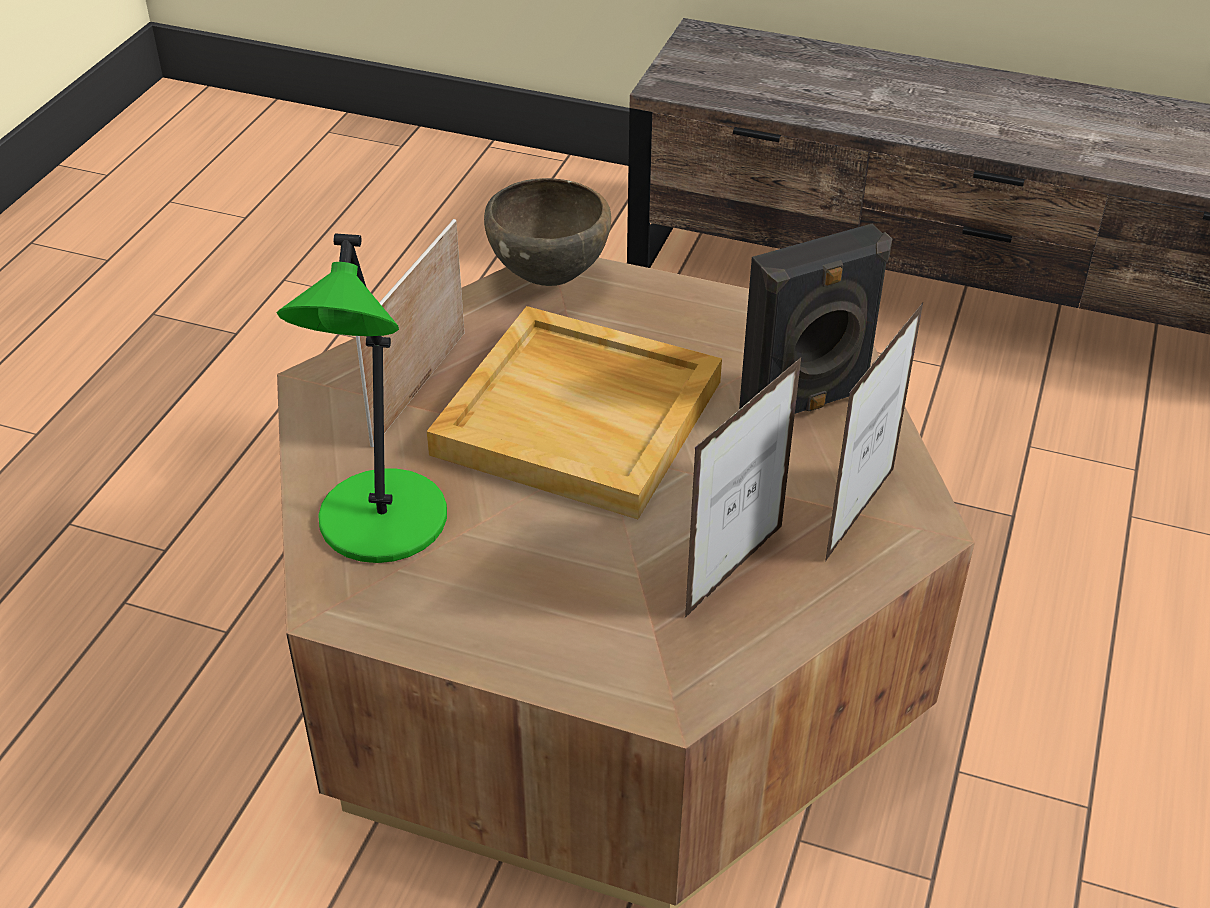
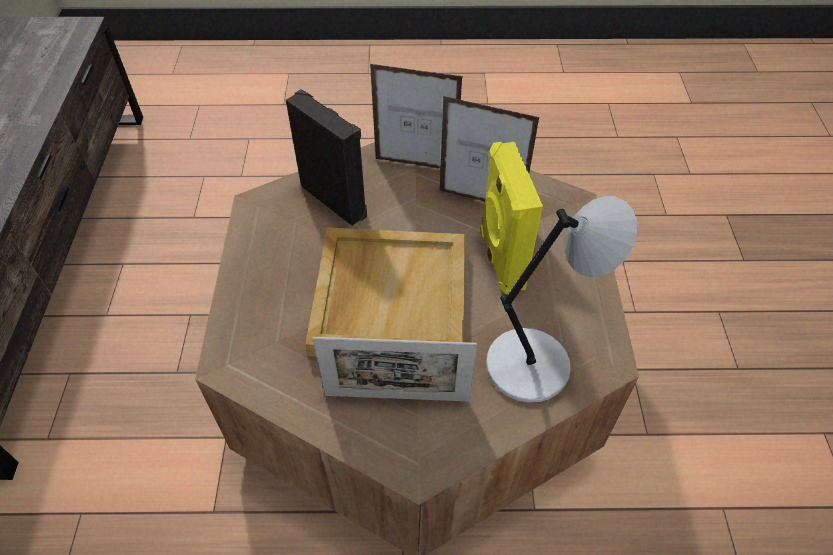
camera: 110 degrees left, 10 degrees up
green table lamp [276,233,447,563] -> grey table lamp [486,196,637,403]
brown bowl [484,178,611,286] -> none
none -> yellow speaker [480,142,543,294]

